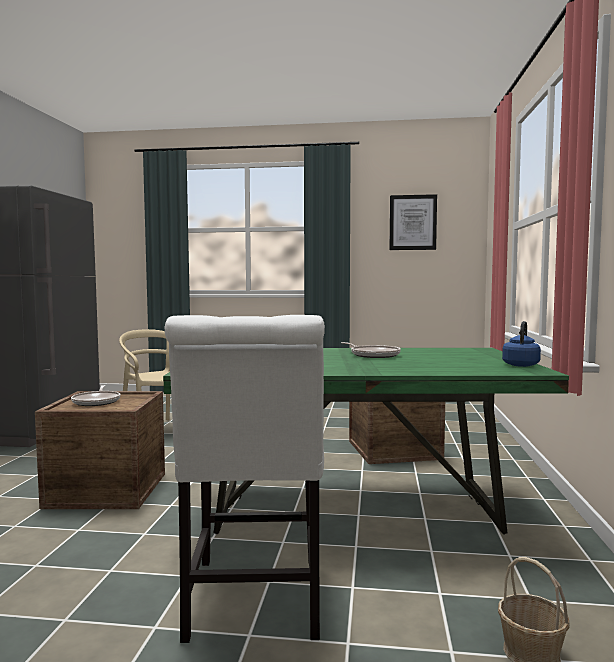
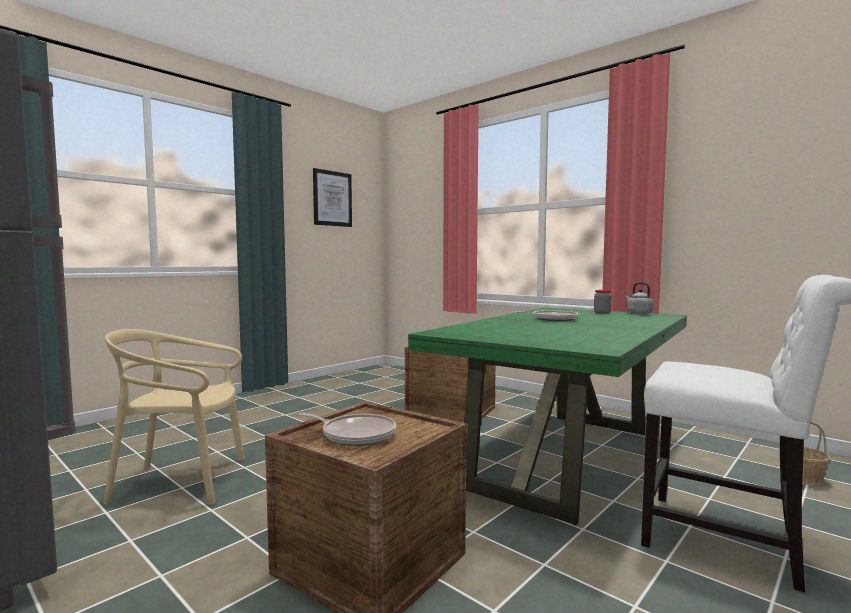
camera: 55 degrees left, 0 degrees up
blue kettle [502,321,541,367] -> grey kettle [625,282,654,314]
none -> jar [594,290,611,314]

